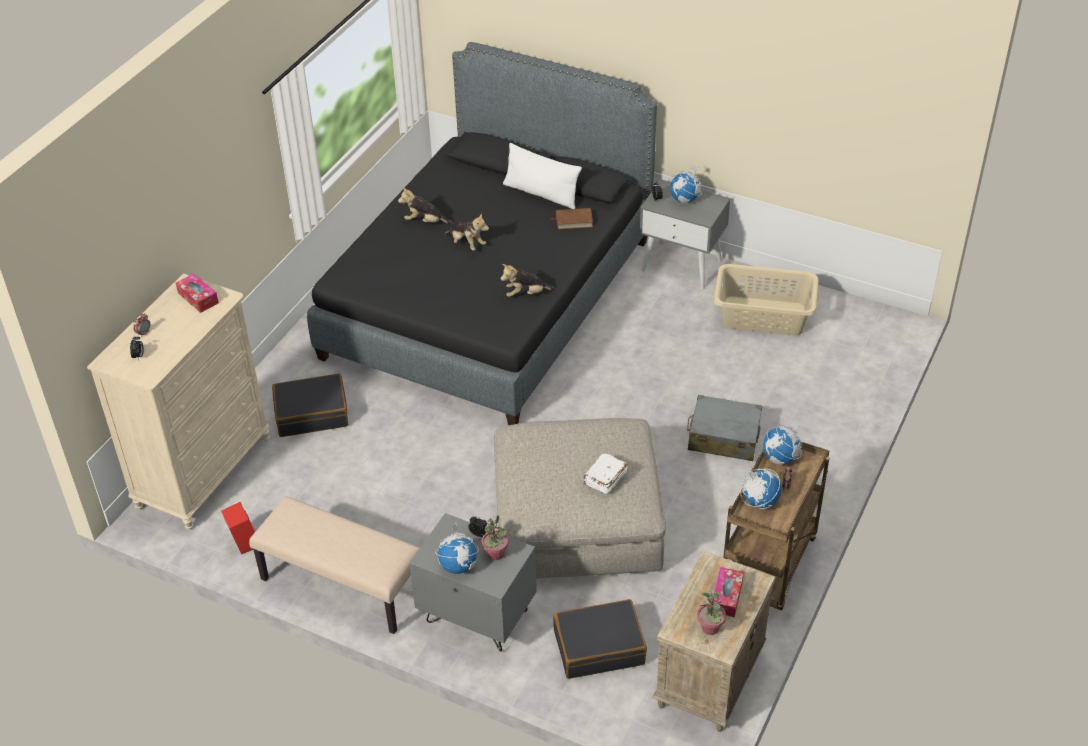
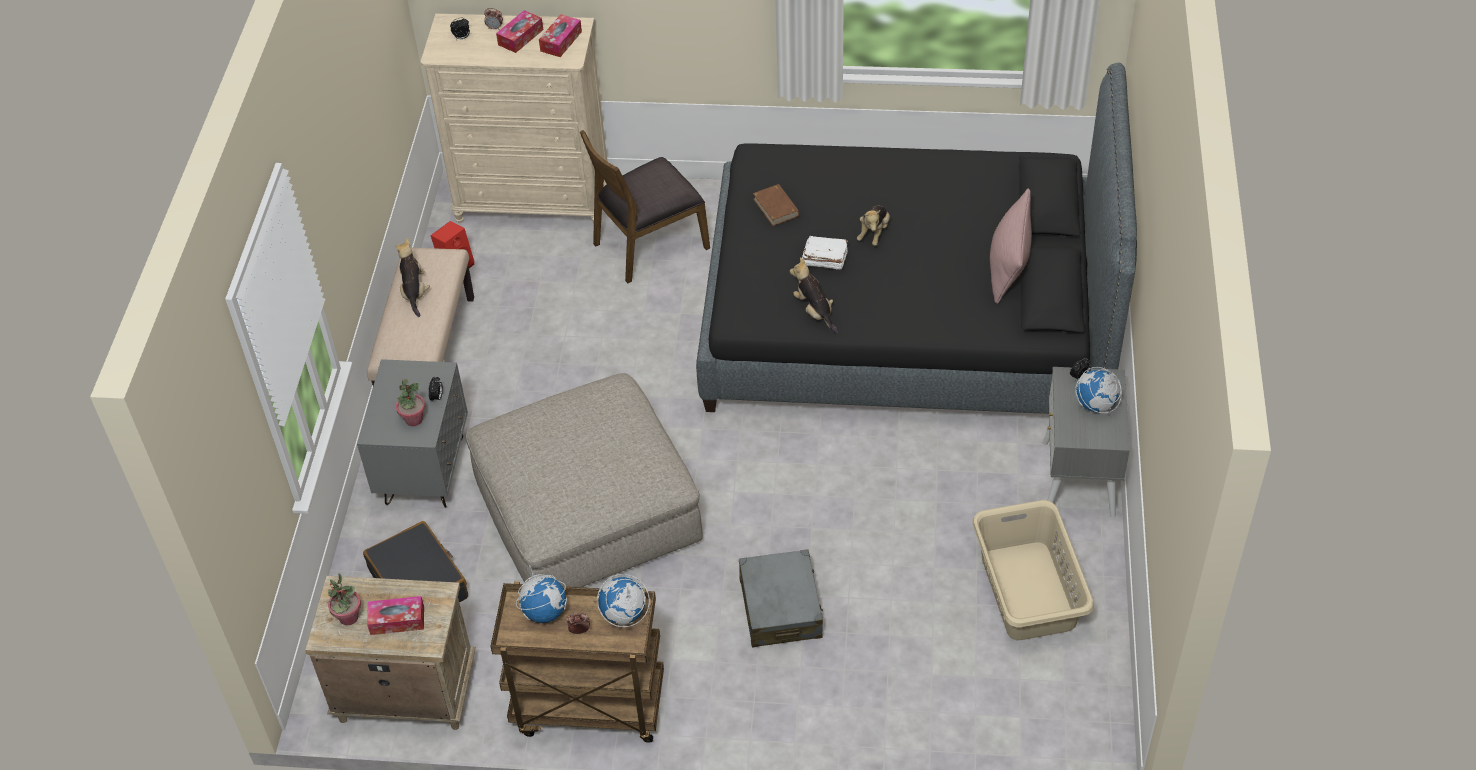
camera: 70 degrees right, 5 degrees up
black suitcase [272,373,348,437] -> brown chair [580,130,710,283]
plush toy [398,187,454,224] -> plush toy moved to [395,238,430,317]
globe [435,523,479,574] -> none
white pillow [503,143,582,209] -> pink pillow [990,188,1032,304]
brown book [550,208,593,229] -> brown book moved to [753,184,799,226]
white book [584,453,628,495] -> white book moved to [802,236,848,270]
none -> tissue box [496,10,543,53]

